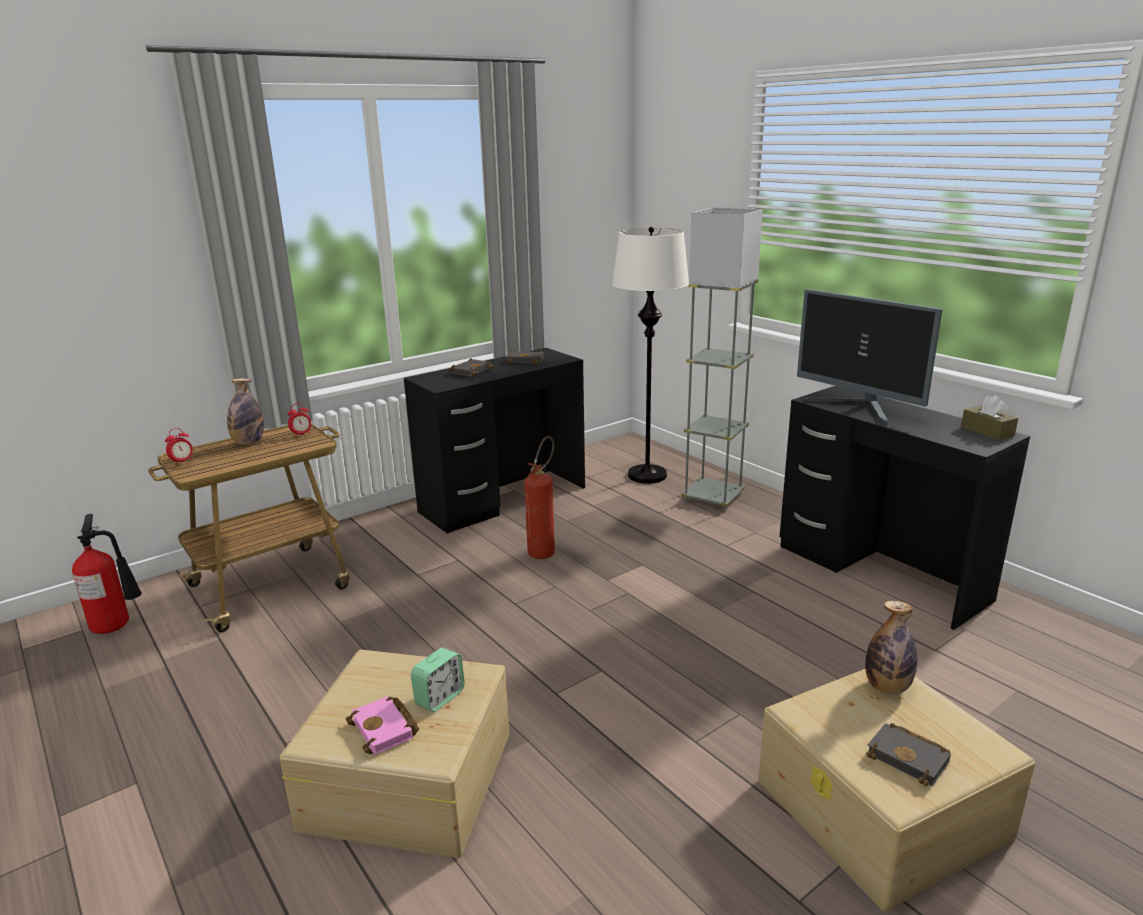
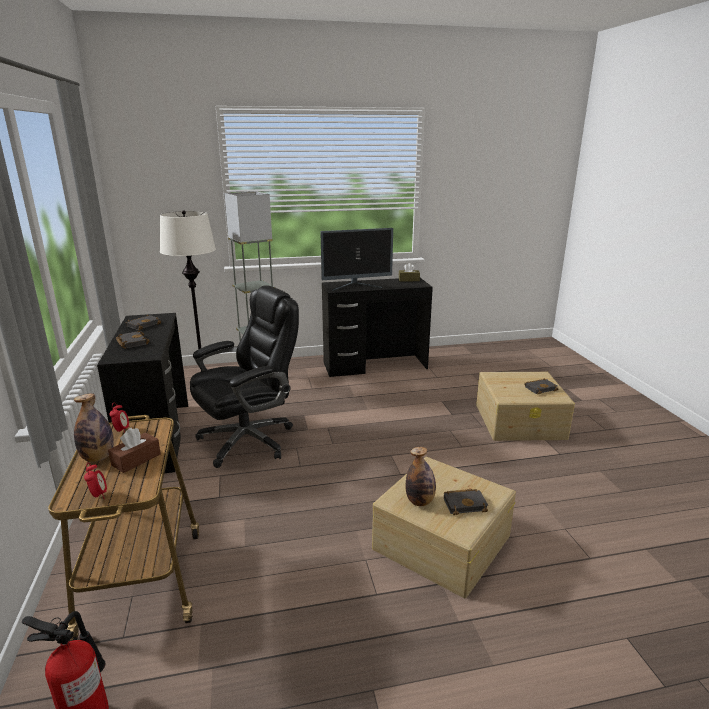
camera: 65 degrees left, 0 degrees up
pink book [346,696,419,755] -> black book [444,489,488,515]
alarm clock [411,647,465,712] -> none
fire extinguisher [524,436,555,559] -> black office chair [190,285,299,468]
bottle [865,601,918,694] -> bottle moved to [406,447,436,506]
none -> brown tissue box [108,428,161,473]

